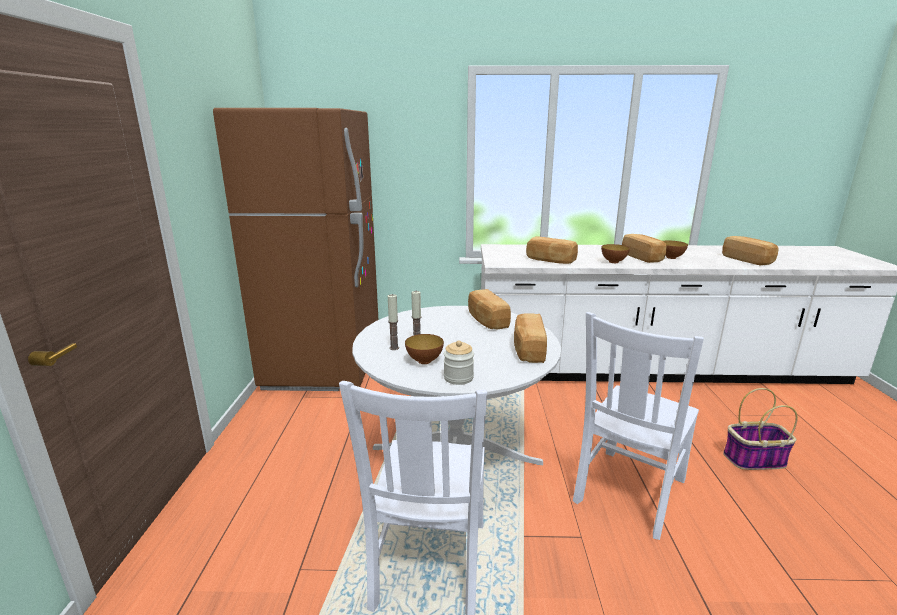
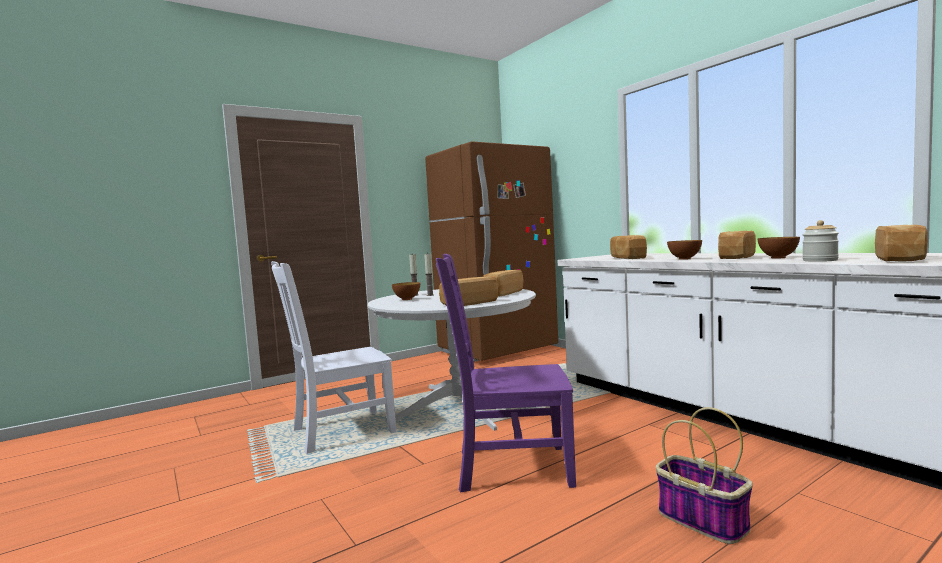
camera: 55 degrees right, 15 degrees down
jar [444,341,474,385] -> jar moved to [802,220,839,262]
white chair [573,312,704,540] -> purple chair [436,254,576,493]

